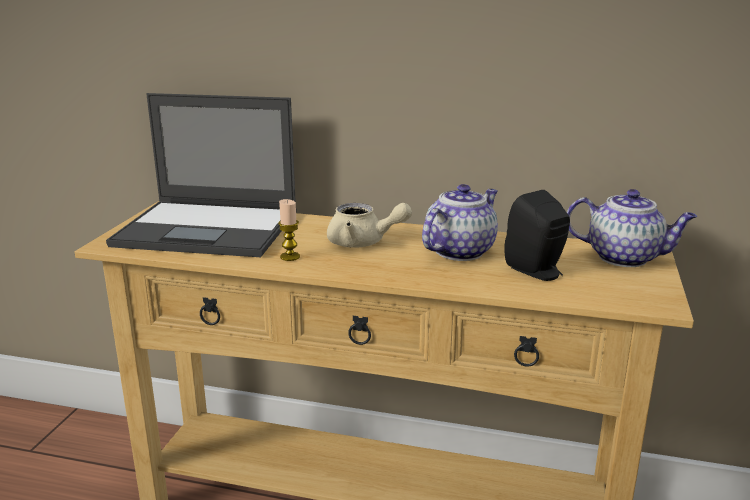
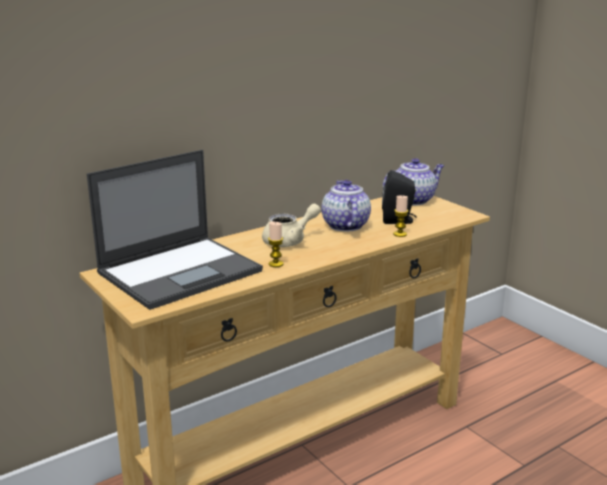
camera: 50 degrees left, 0 degrees up
none -> candle [393,195,408,237]

